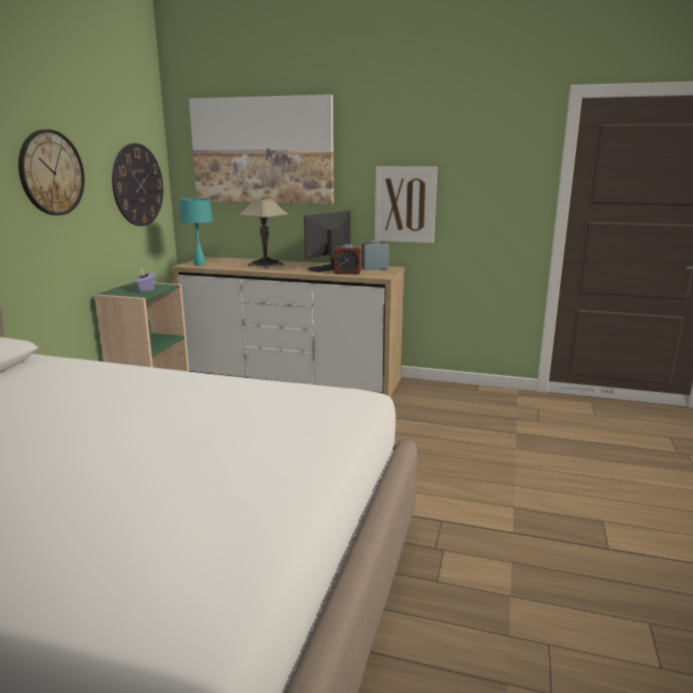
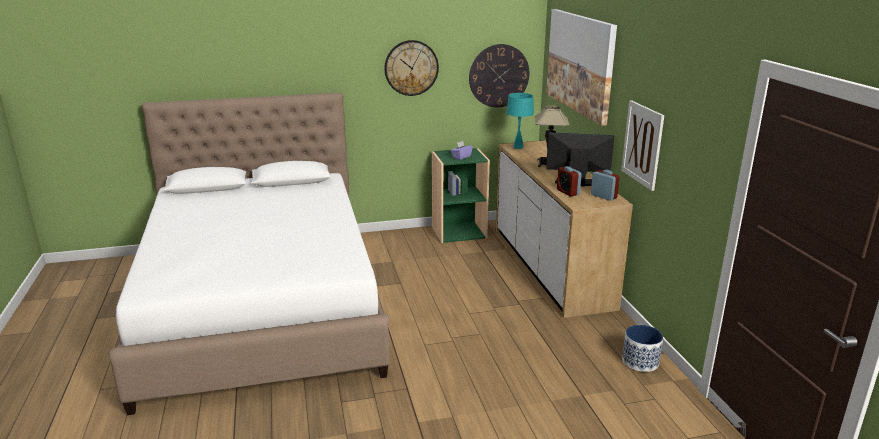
camera: 60 degrees right, 5 degrees up
none -> planter [622,325,663,372]

